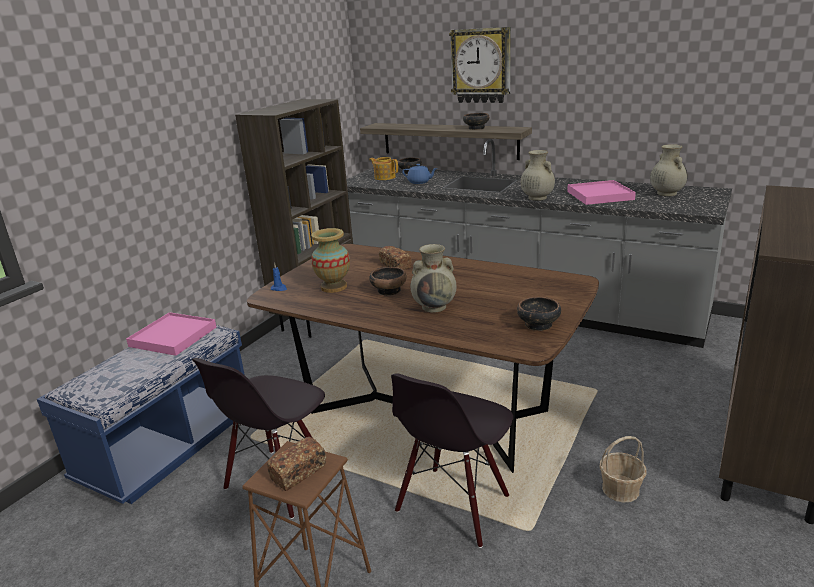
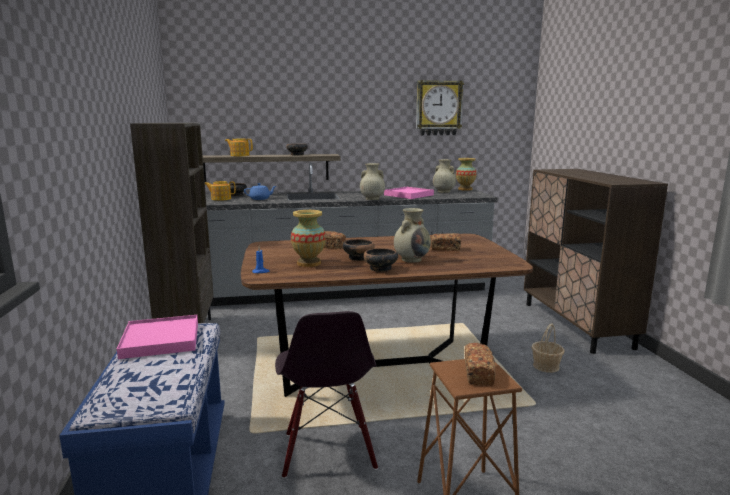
camera: 40 degrees left, 10 degrees down
black chair [391,373,513,548] -> none
wall clock [449,27,511,103] -> wall clock moved to [416,80,464,135]
bowl [517,297,561,331] -> bowl moved to [363,248,398,272]
none -> teapot [225,139,253,156]
none -> bread [431,233,461,251]
none -> vase [456,158,477,191]

